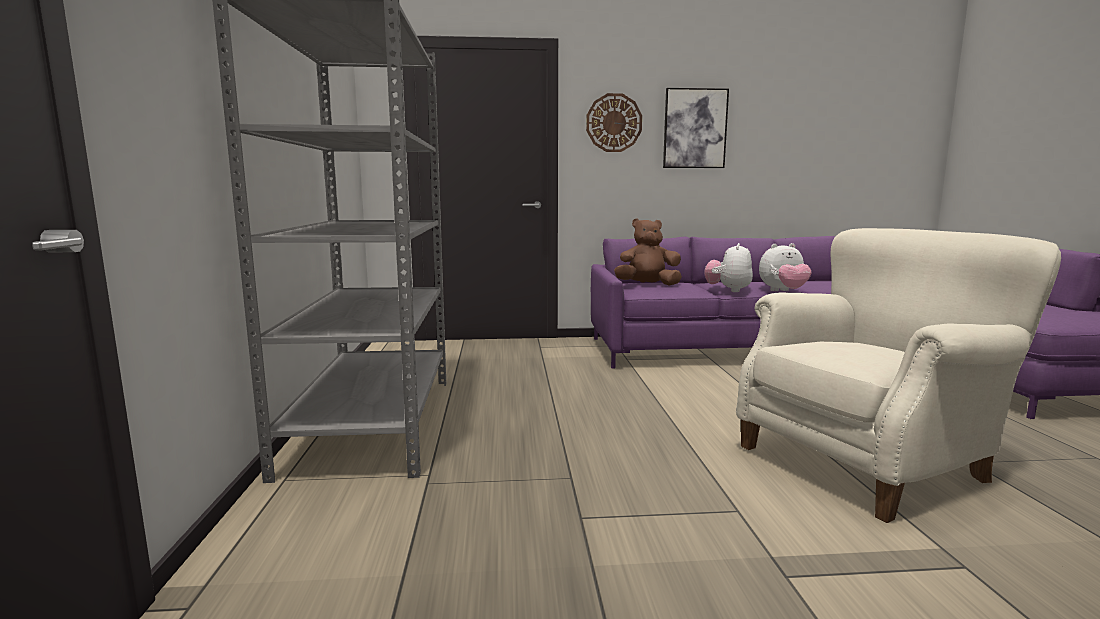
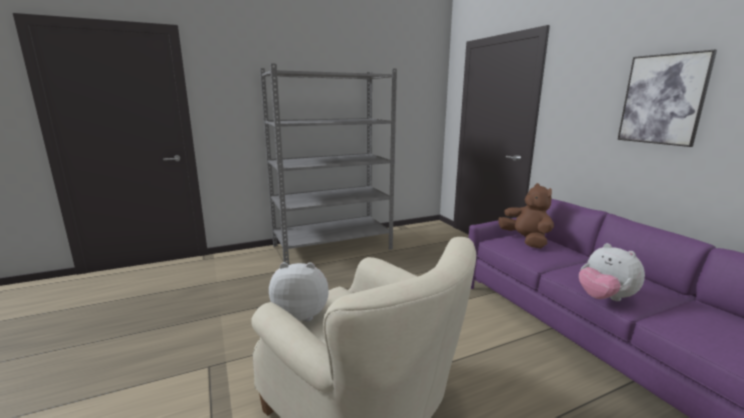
camera: 70 degrees right, 5 degrees up
wall clock [586,93,642,152] -> none
plush toy [705,243,753,292] -> plush toy moved to [269,262,329,322]

